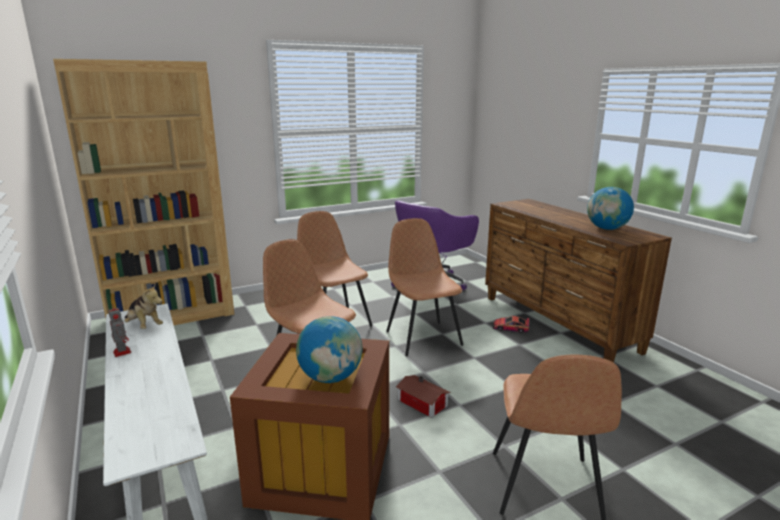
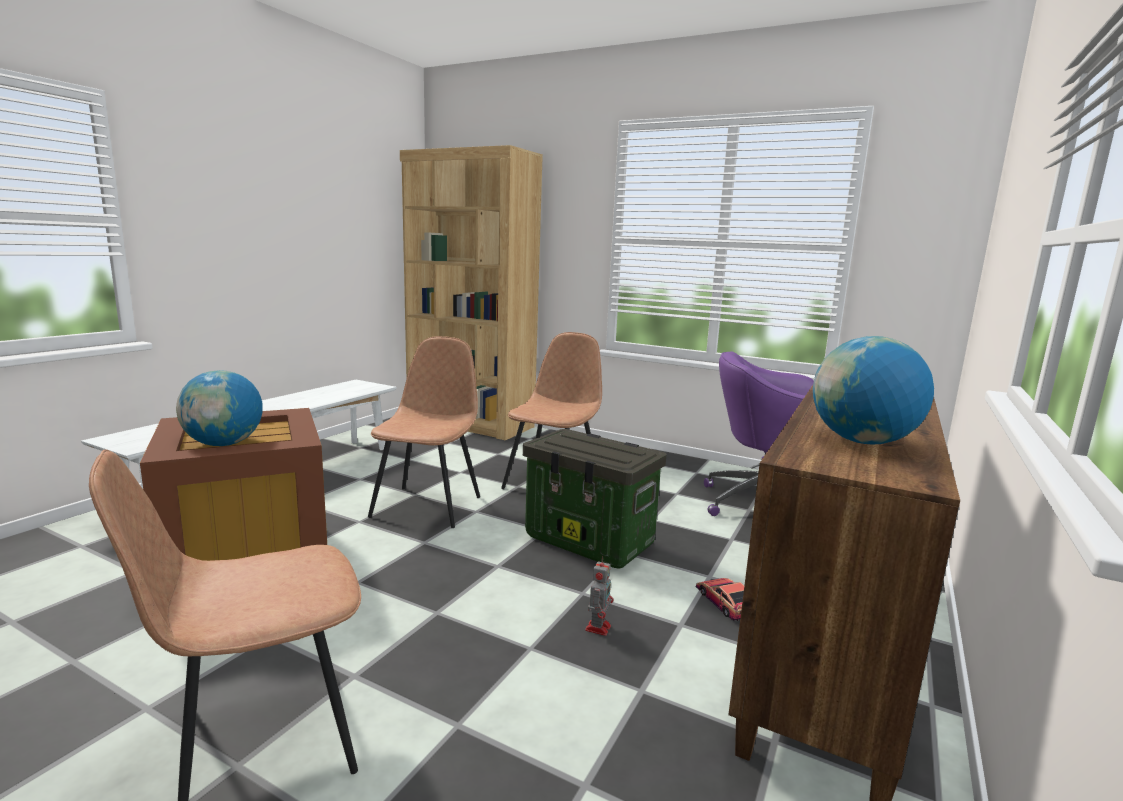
camera: 55 degrees right, 5 degrees down
toy robot [108,305,131,357] -> toy robot moved to [585,556,613,636]
plush toy [124,284,163,329] -> none
brown chair [386,218,463,356] -> storage box [523,429,666,569]
toy house [396,375,450,418] -> none

